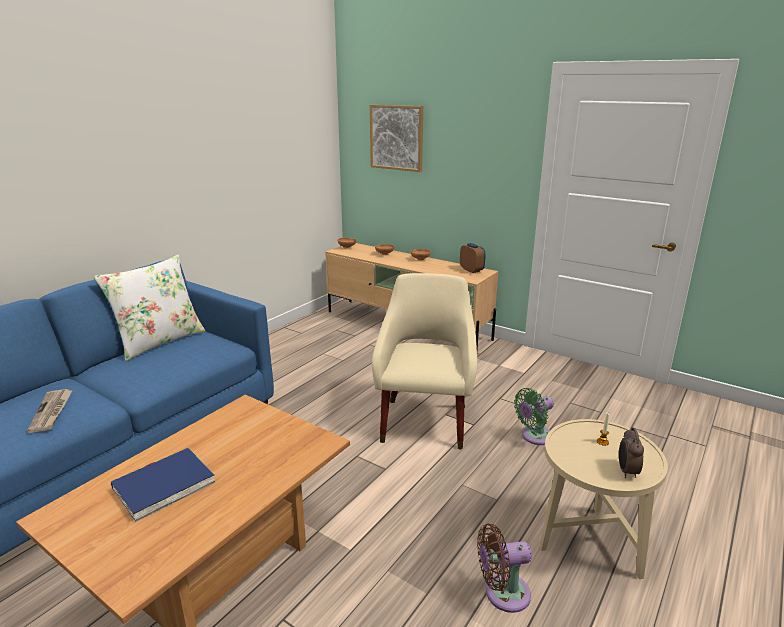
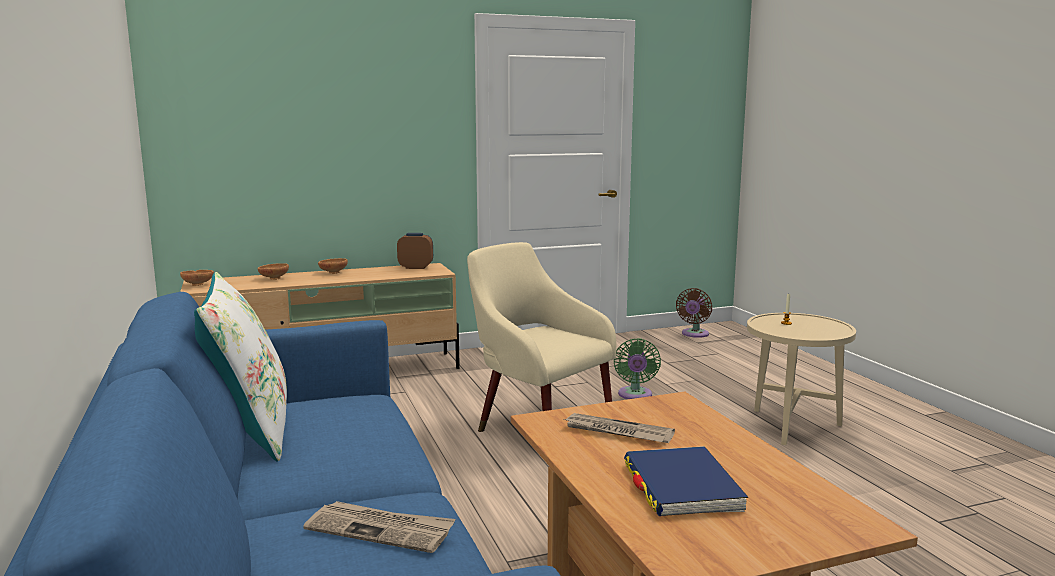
camera: 55 degrees left, 10 degrees down
picture [370,105,423,172] -> none
brown fan [477,524,532,613] -> brown fan moved to [676,288,712,338]
alarm clock [619,427,644,478] -> none
none -> newspaper [564,413,675,443]

